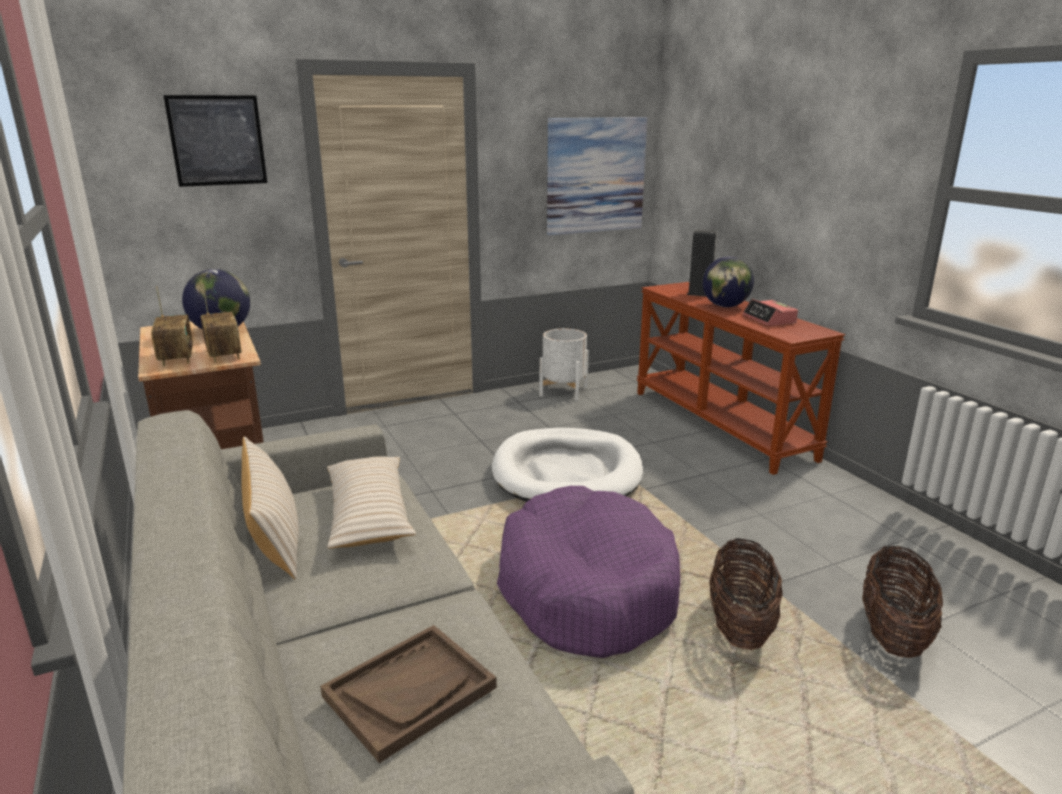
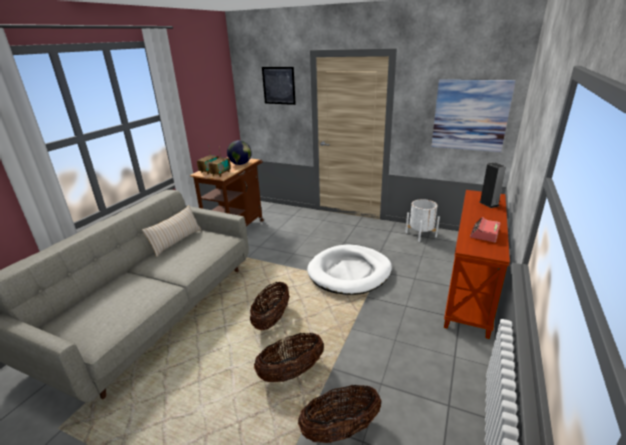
camera: 50 degrees right, 5 degrees up
brown tray [320,625,497,763] -> none
beige pillow [327,456,416,549] -> none
purple dog bed [497,486,680,658] -> basket [250,282,289,330]
globe [702,256,754,307] -> none

